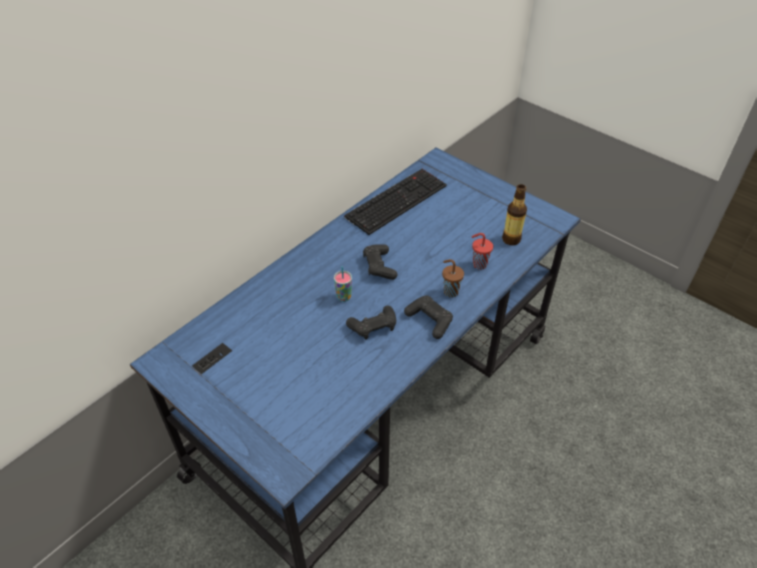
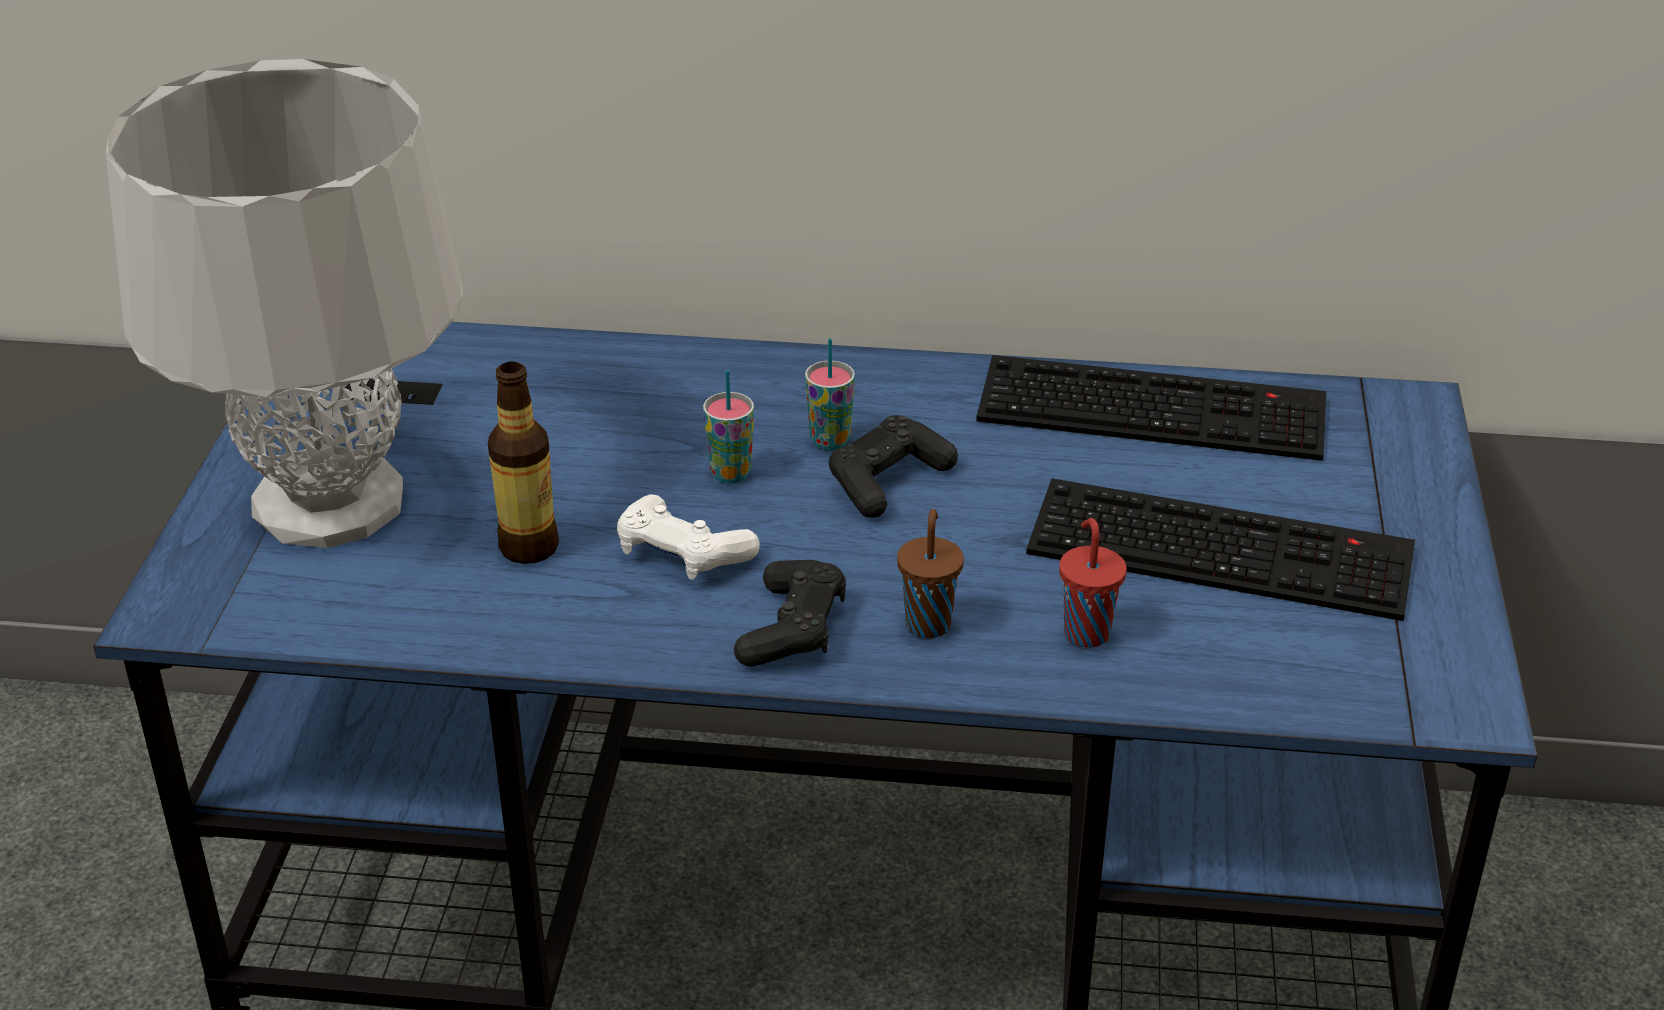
camera: 55 degrees right, 10 degrees down
black game controller [346,306,396,339] -> white game controller [617,494,760,580]
bottle [502,184,527,245] -> bottle moved to [488,361,559,564]
none -> grey table lamp [106,59,464,548]
none -> cup [805,338,855,451]
none -> keyboard [1026,478,1415,621]

